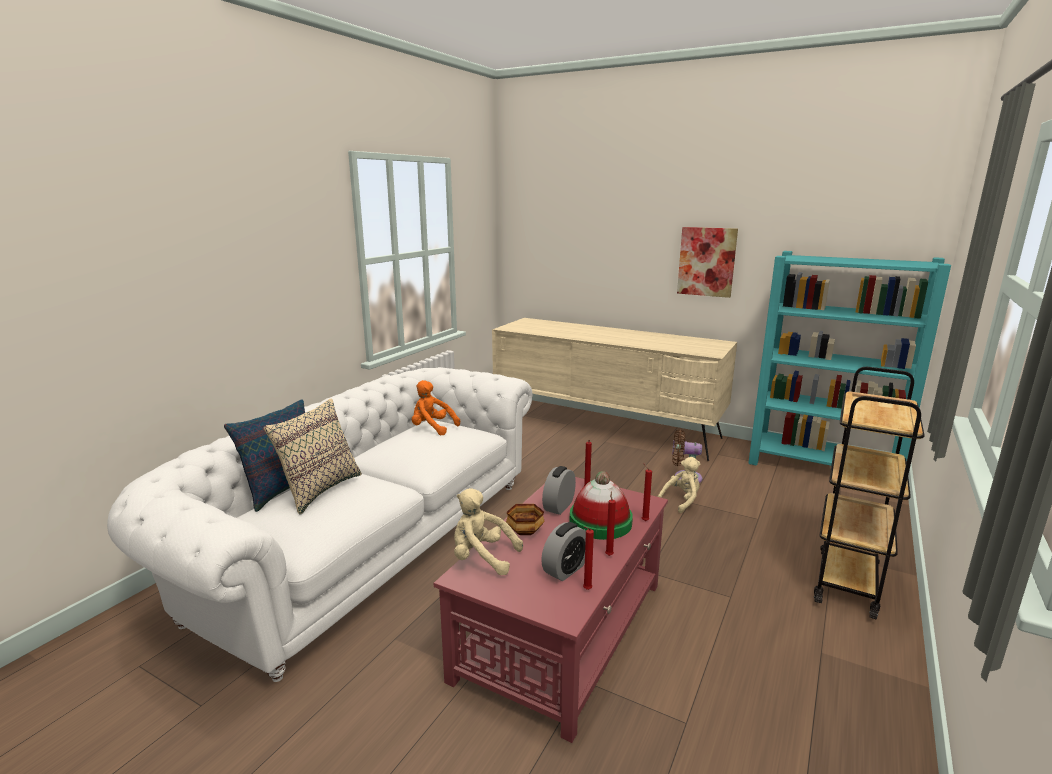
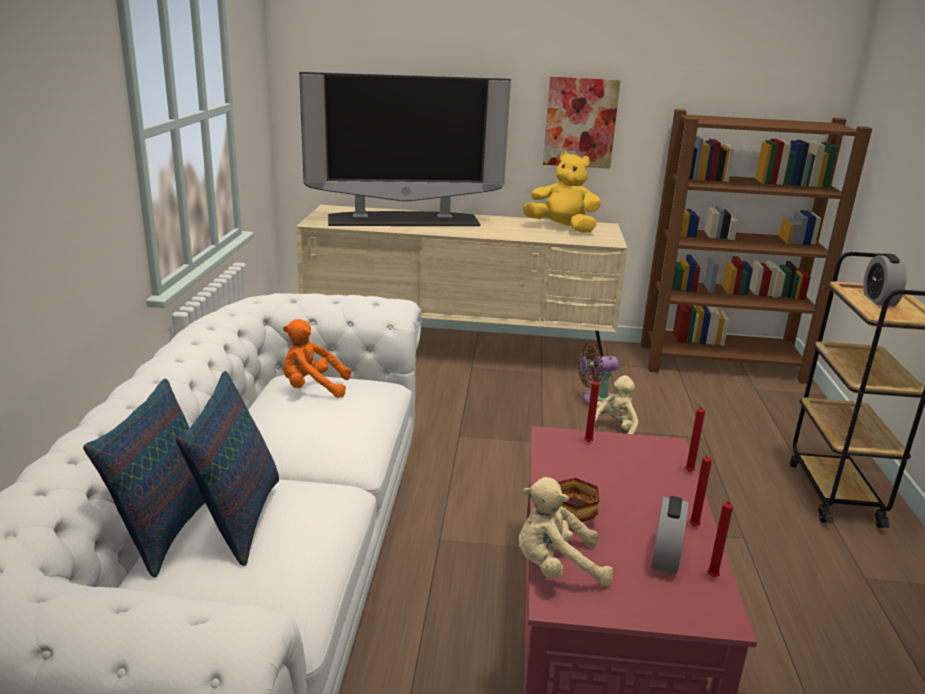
camera: 25 degrees left, 5 degrees up
beige pillow [264,399,362,515] -> blue pillow [176,371,279,566]
alarm clock [542,466,576,515] -> alarm clock moved to [863,253,907,306]
hat [570,471,633,540] -> none
turquoise bookcase [748,251,951,466] -> brown bookcase [641,109,872,384]
none -> television [299,72,511,226]
none -> yellow plush toy [522,151,601,233]

